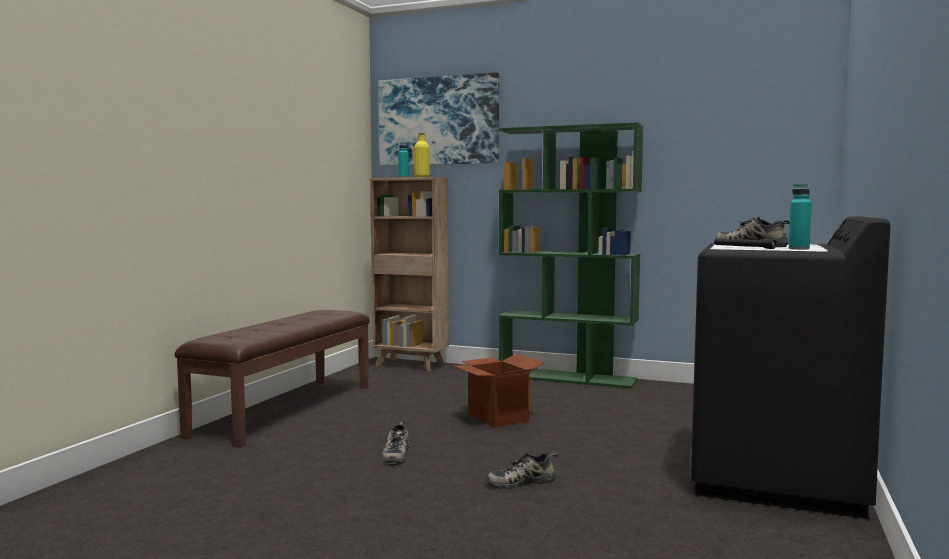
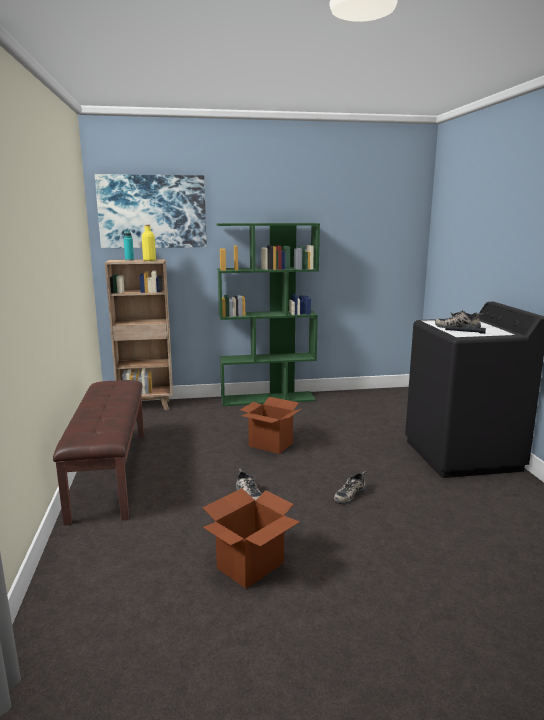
camera: 30 degrees left, 10 degrees up
turquoise bottle [789,184,812,249] -> none
none -> cardboard box [203,488,300,589]

